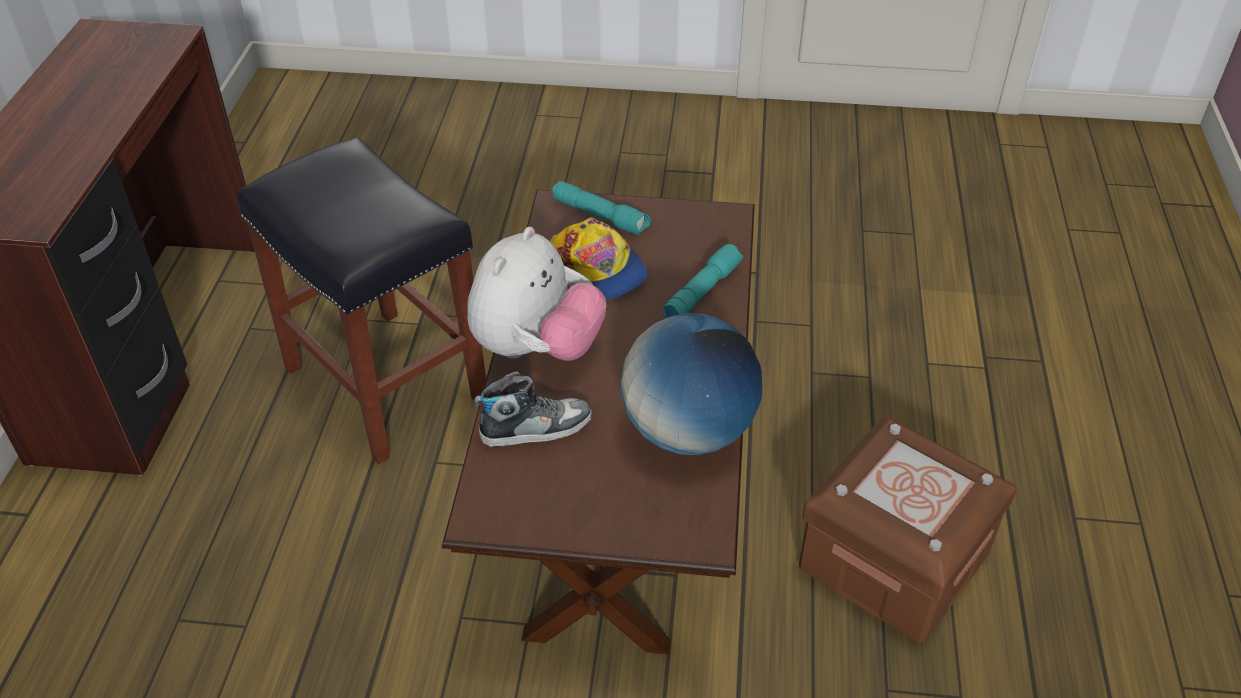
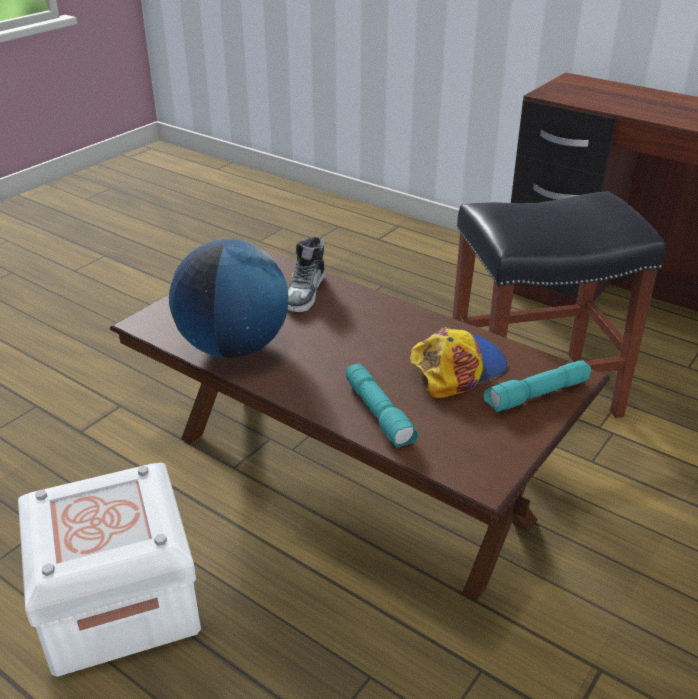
camera: 120 degrees right, 10 degrees down
plush toy [467,227,606,361] -> none
cap [550,217,647,301] -> cap turned 150 degrees clockwise [410,327,508,398]
brown storage box [799,416,1017,643] -> white storage box [18,463,201,677]

